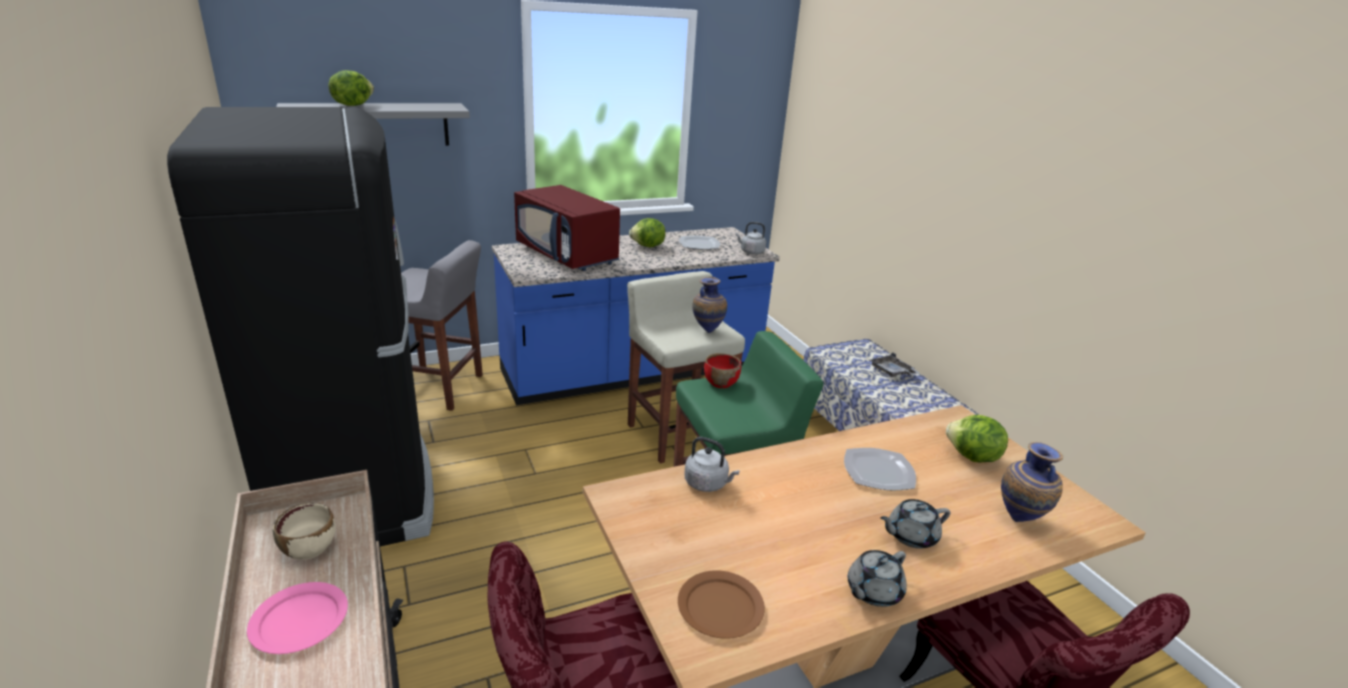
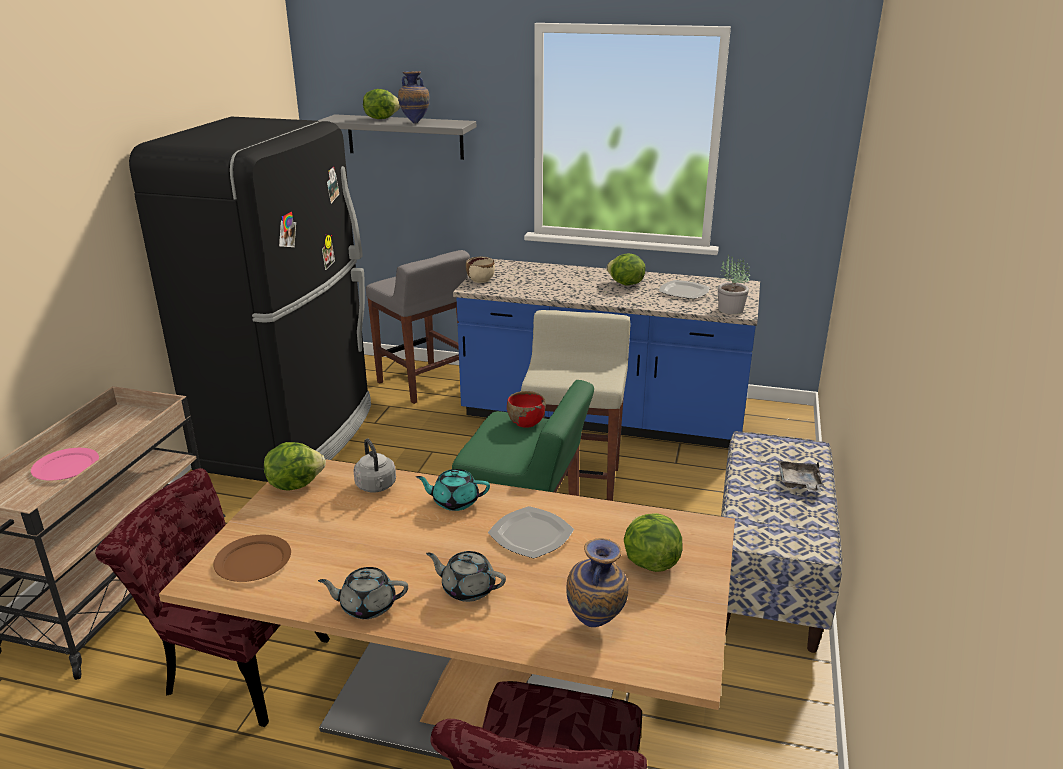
camera: 40 degrees right, 0 degrees up
beige bowl [272,503,336,560] -> beige bowl moved to [465,257,495,283]
red microwave [514,185,620,271] -> none
vase [692,277,727,333] -> vase moved to [398,71,430,124]
grey kettle [736,222,766,254] -> potted plant [718,254,750,314]
none -> lettuce [264,442,326,491]
none -> turquoise teapot [416,469,490,511]

